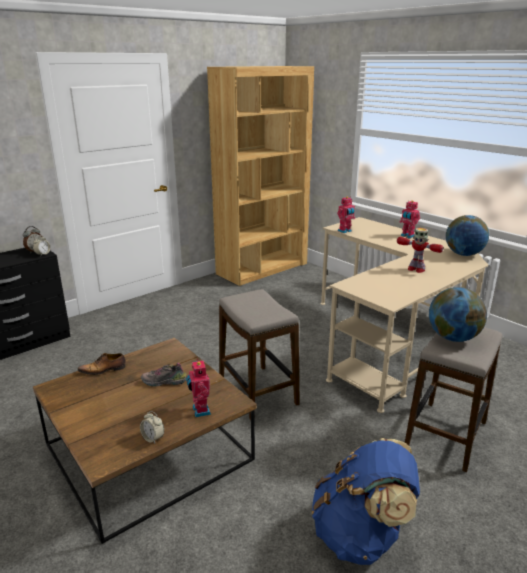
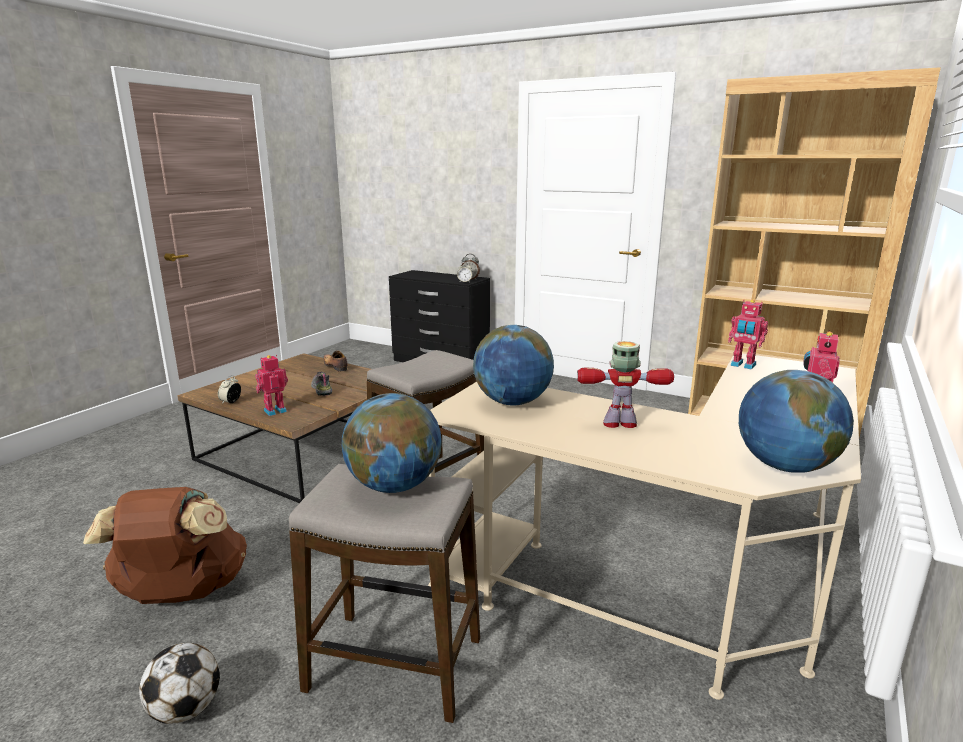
camera: 70 degrees right, 5 degrees down
blue backpack [312,438,420,565] -> brown backpack [83,487,247,604]
toy robot [397,228,444,273] -> toy robot turned 75 degrees clockwise [577,341,674,428]
none -> football [139,643,220,724]
none -> globe [473,325,554,406]

